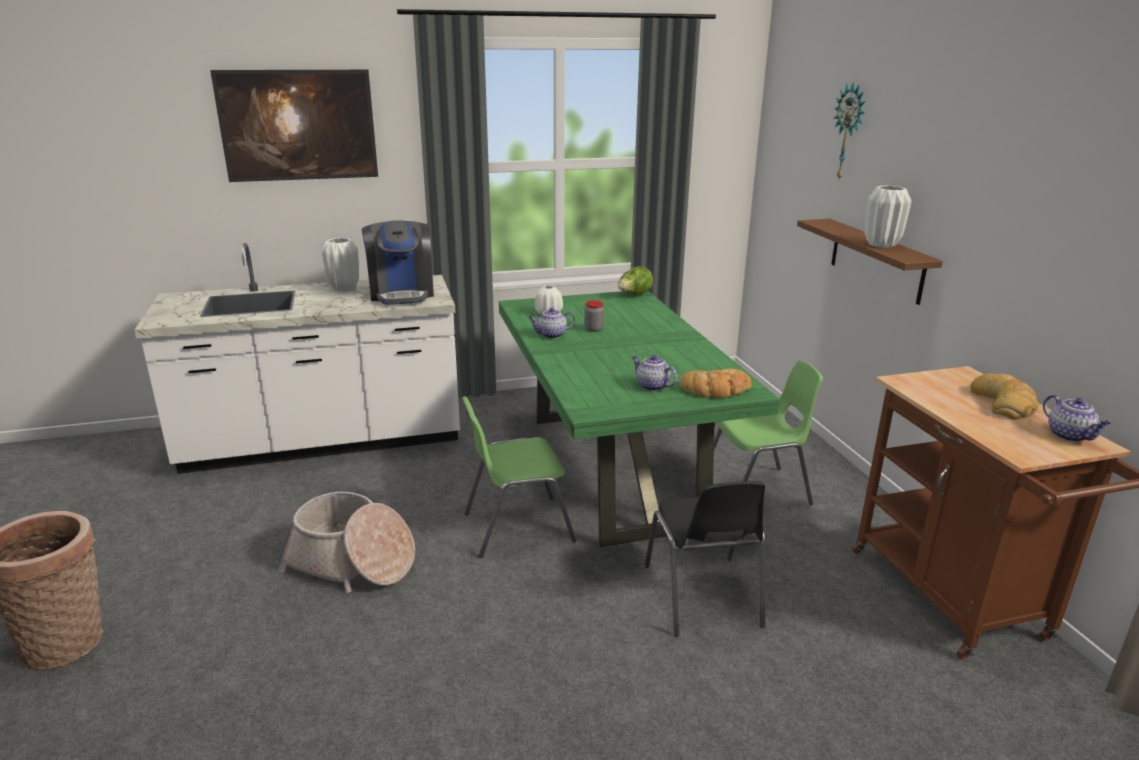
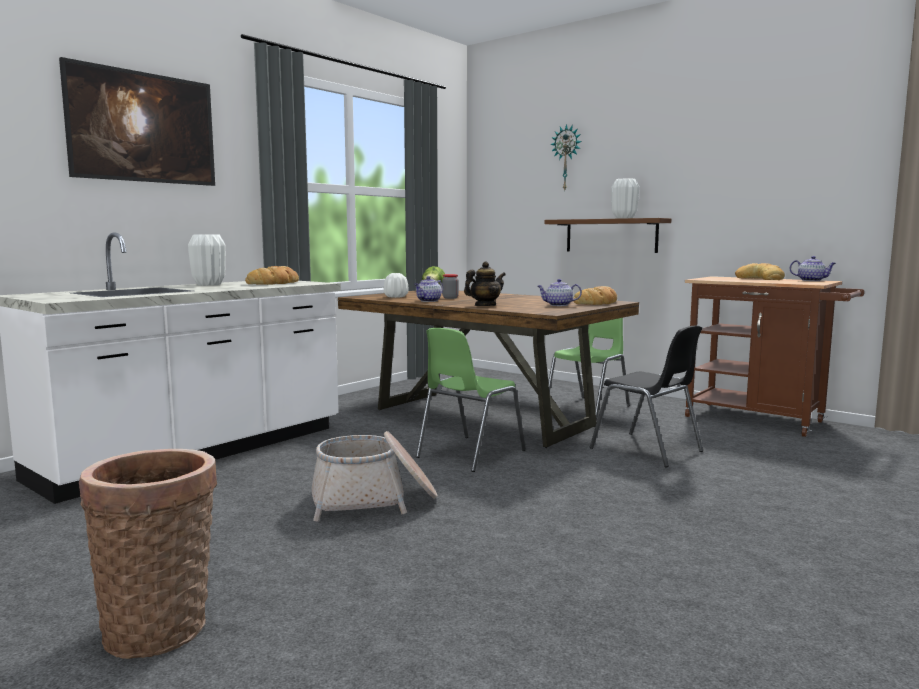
camera: 35 degrees left, 15 degrees down
coffee machine [362,220,434,305] -> bread [245,266,299,285]
green dining table [499,291,780,547] -> brown dining table [338,291,639,448]
none -> teapot [464,261,506,306]

